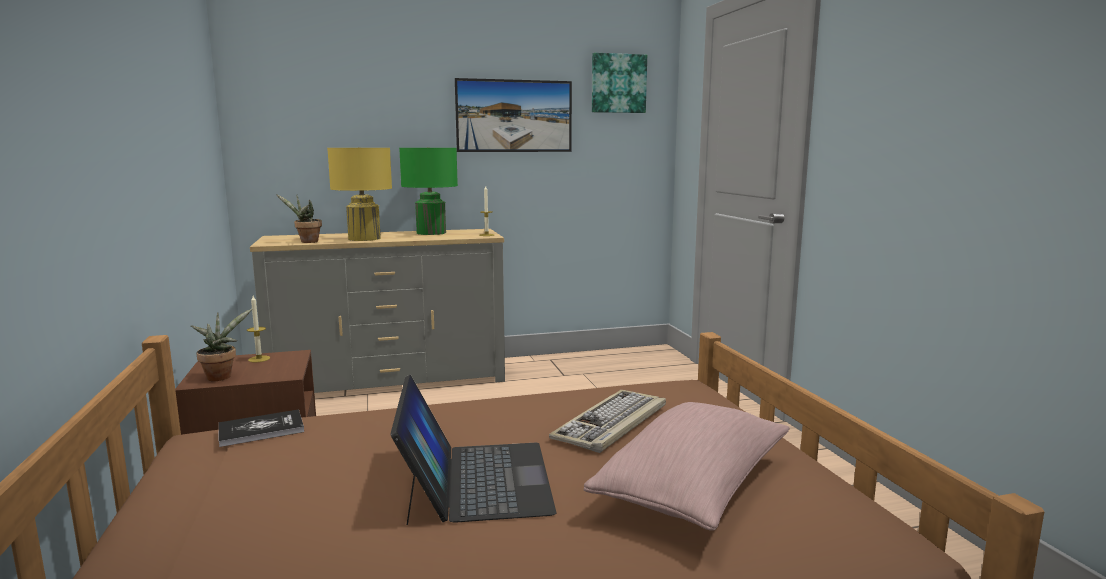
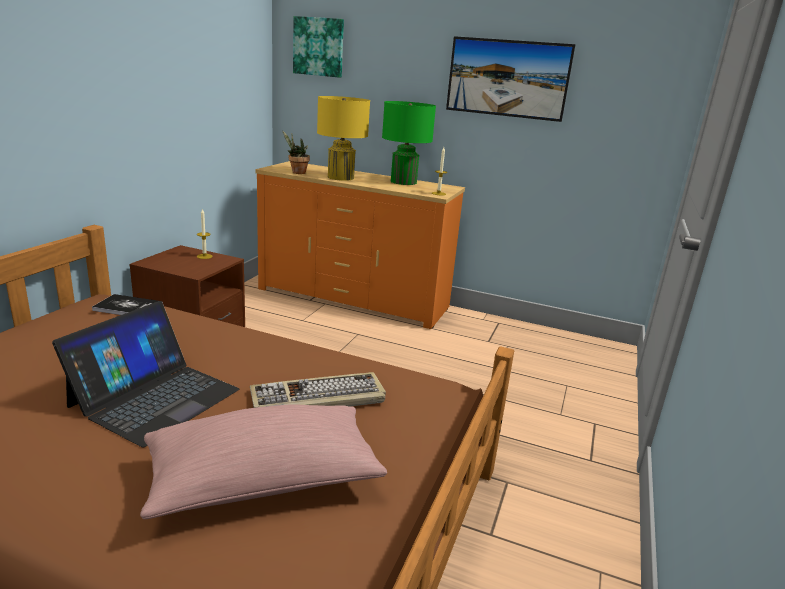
camera: 35 degrees right, 10 degrees up
potted plant [191,308,253,381] -> none
grey dresser [250,229,505,393] -> orange dresser [255,161,465,329]
picture [592,53,647,113] -> picture moved to [293,16,344,77]

